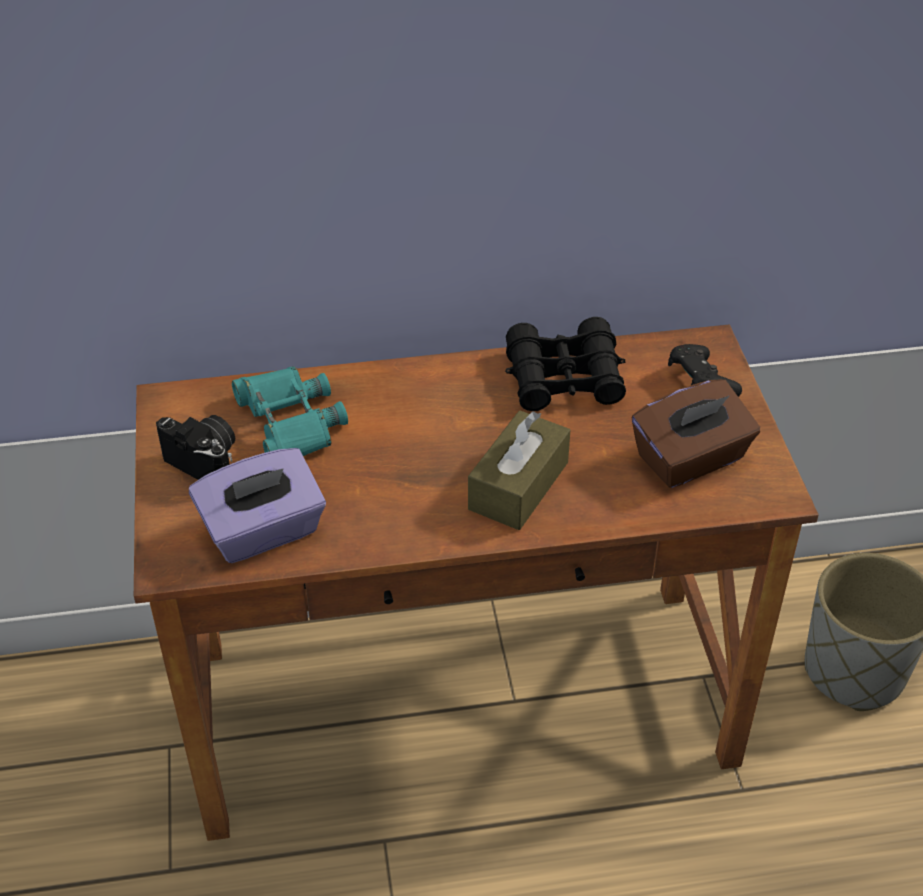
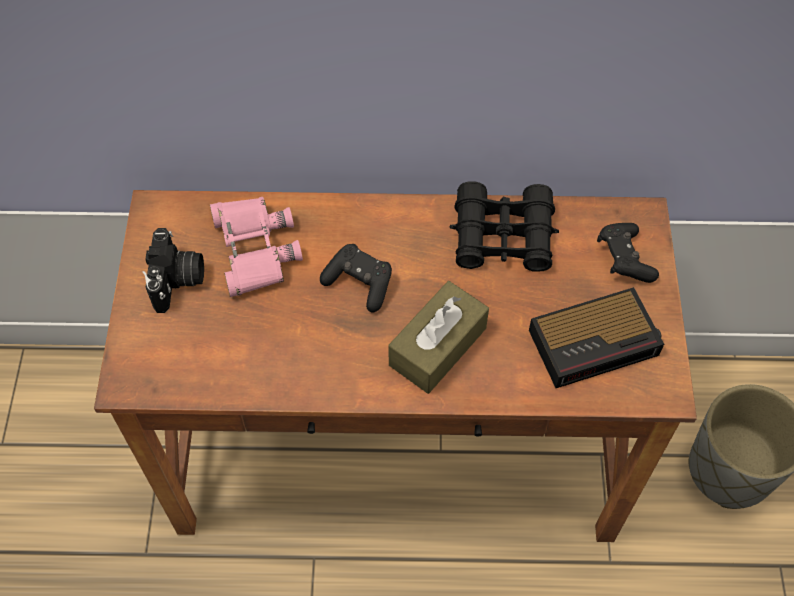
camera: 10 degrees right, 15 degrees up
camera [156,415,235,480] -> camera turned 45 degrees clockwise [143,228,204,313]
purple tissue box [189,448,326,563] -> none
turquoise binoculars [232,366,348,456] -> pink binoculars [210,197,303,297]
brown tissue box [632,379,760,488] -> alarm clock [529,287,664,388]
none -> black game controller [320,244,392,312]

